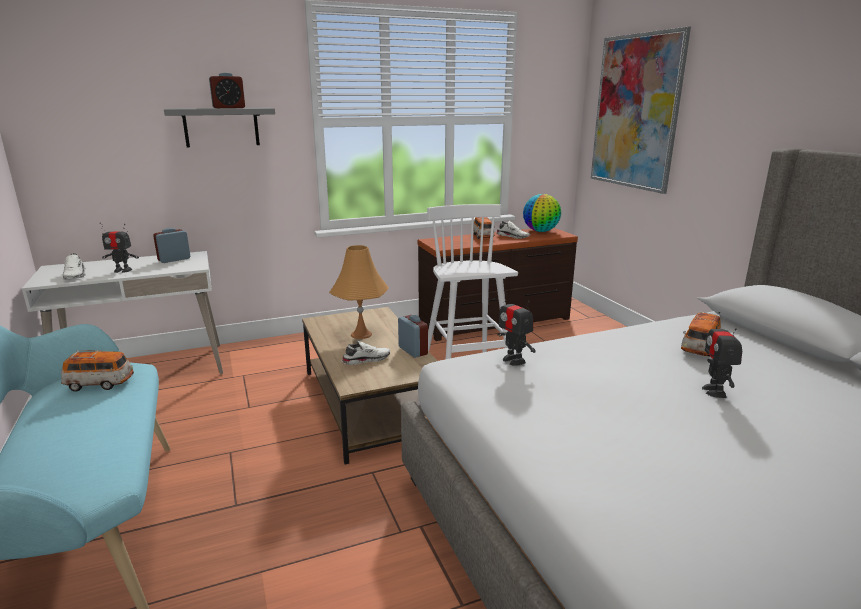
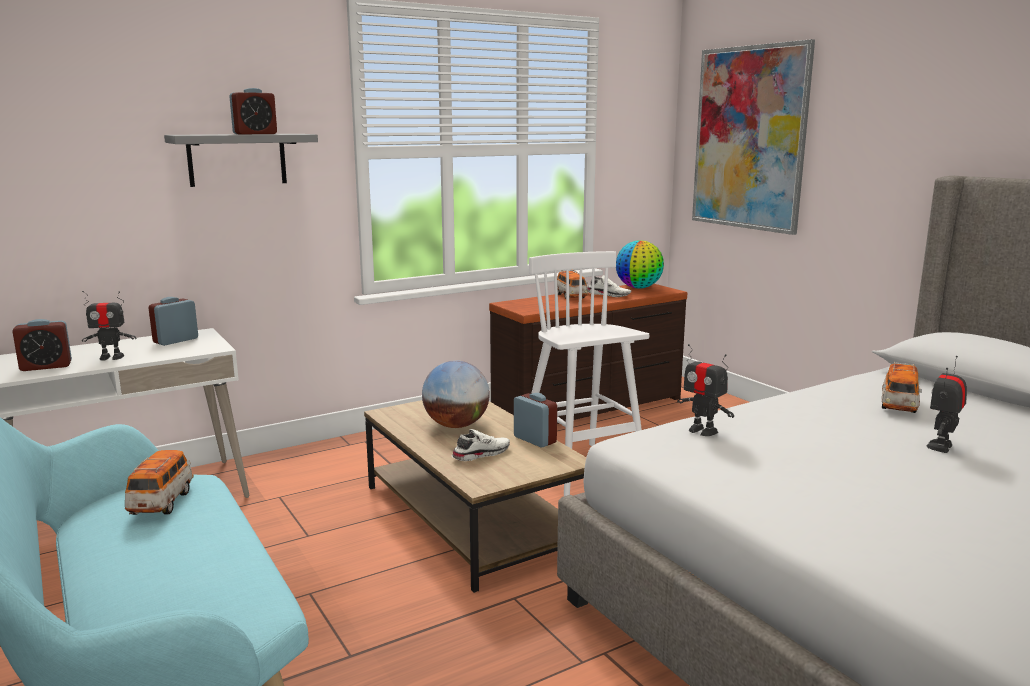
camera: 10 degrees left, 5 degrees down
toy car [61,350,134,392] -> toy car turned 75 degrees counterclockwise [125,450,194,515]
white shoe [63,253,86,280] -> alarm clock [12,319,72,371]
orange table lamp [329,245,389,339] -> globe [422,360,490,428]
toy robot [702,312,742,398] -> toy robot turned 45 degrees clockwise [926,356,967,453]

